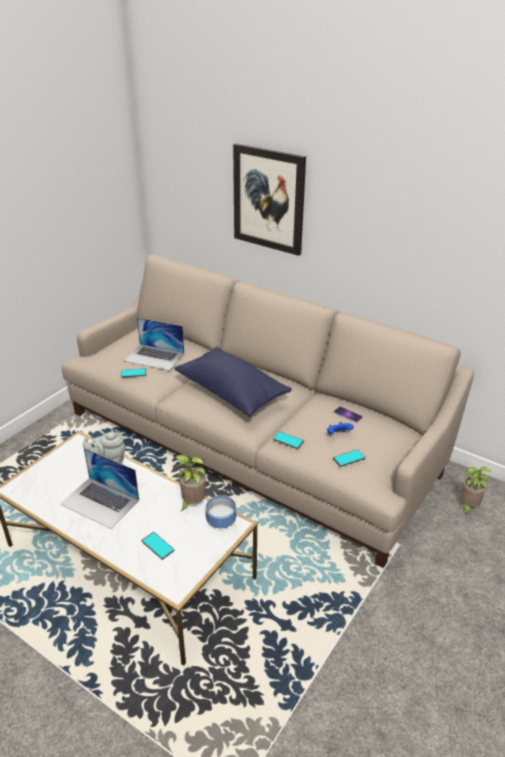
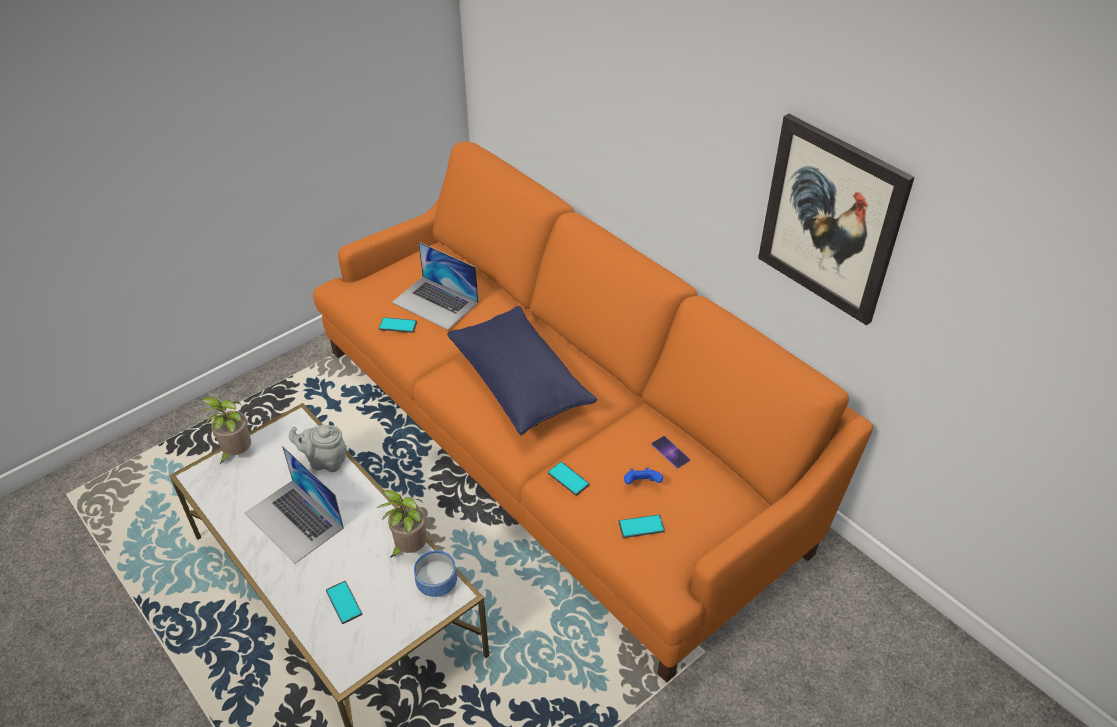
camera: 15 degrees right, 10 degrees up
beige sofa [62,255,474,568] -> orange sofa [313,142,873,683]
picture [233,143,306,256] -> picture moved to [758,114,915,326]
potted plant [461,467,492,515] -> potted plant moved to [199,397,251,464]

